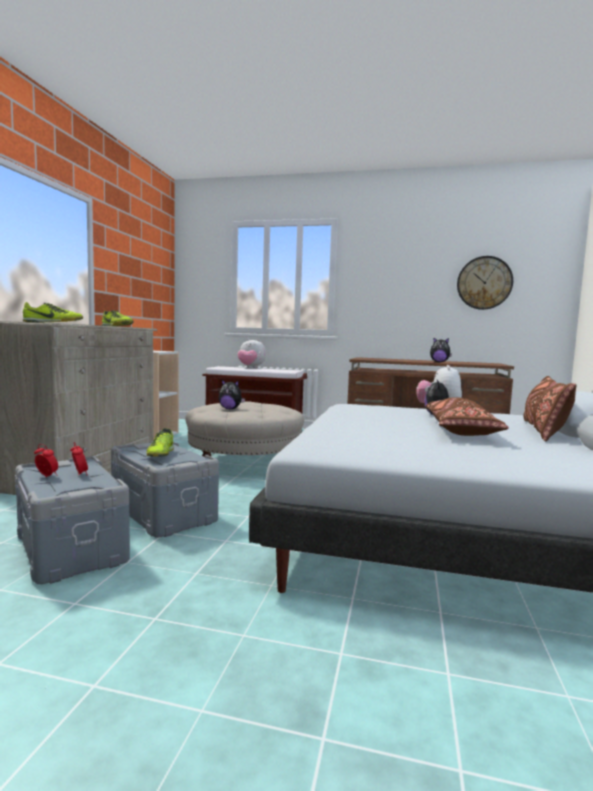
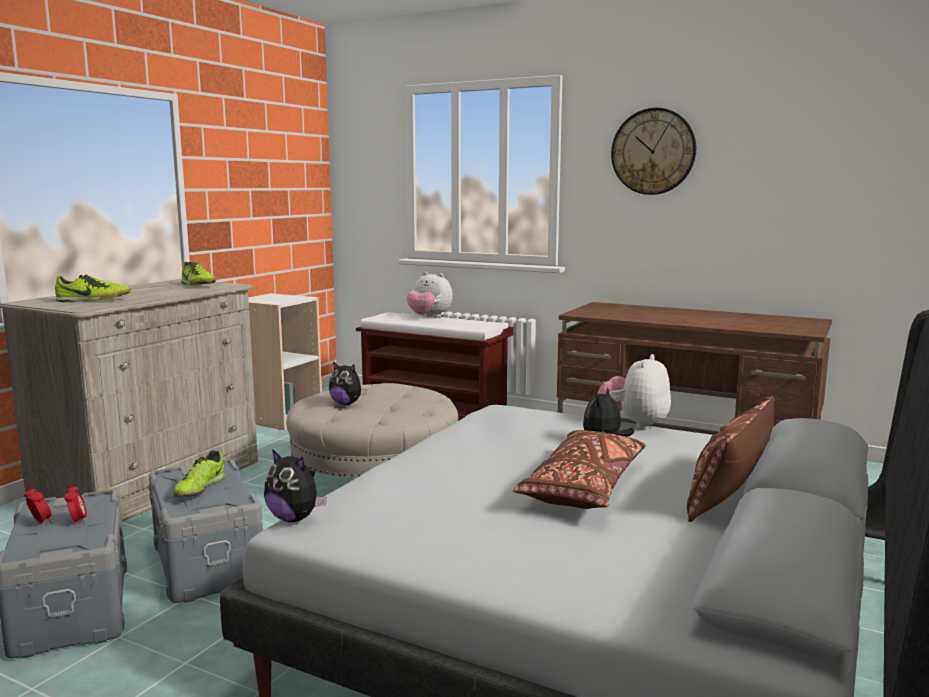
camera: 15 degrees right, 5 degrees up
plush toy [430,338,452,363] -> plush toy moved to [264,449,327,522]
wall clock [457,256,513,310] -> wall clock moved to [611,108,696,195]

